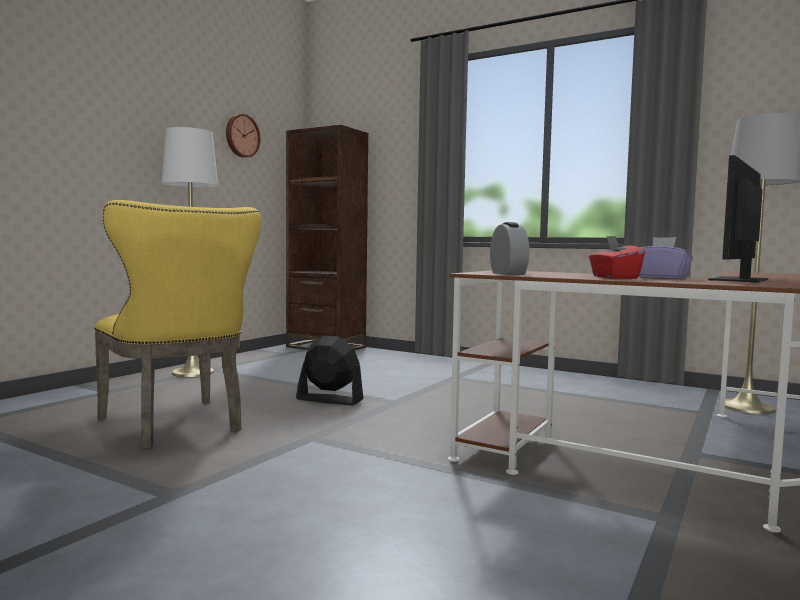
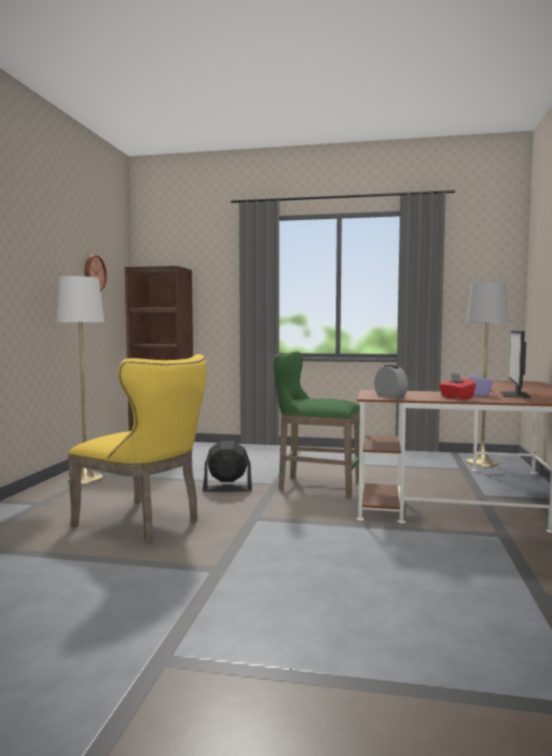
camera: 20 degrees left, 0 degrees up
none -> green stool [273,351,360,498]

